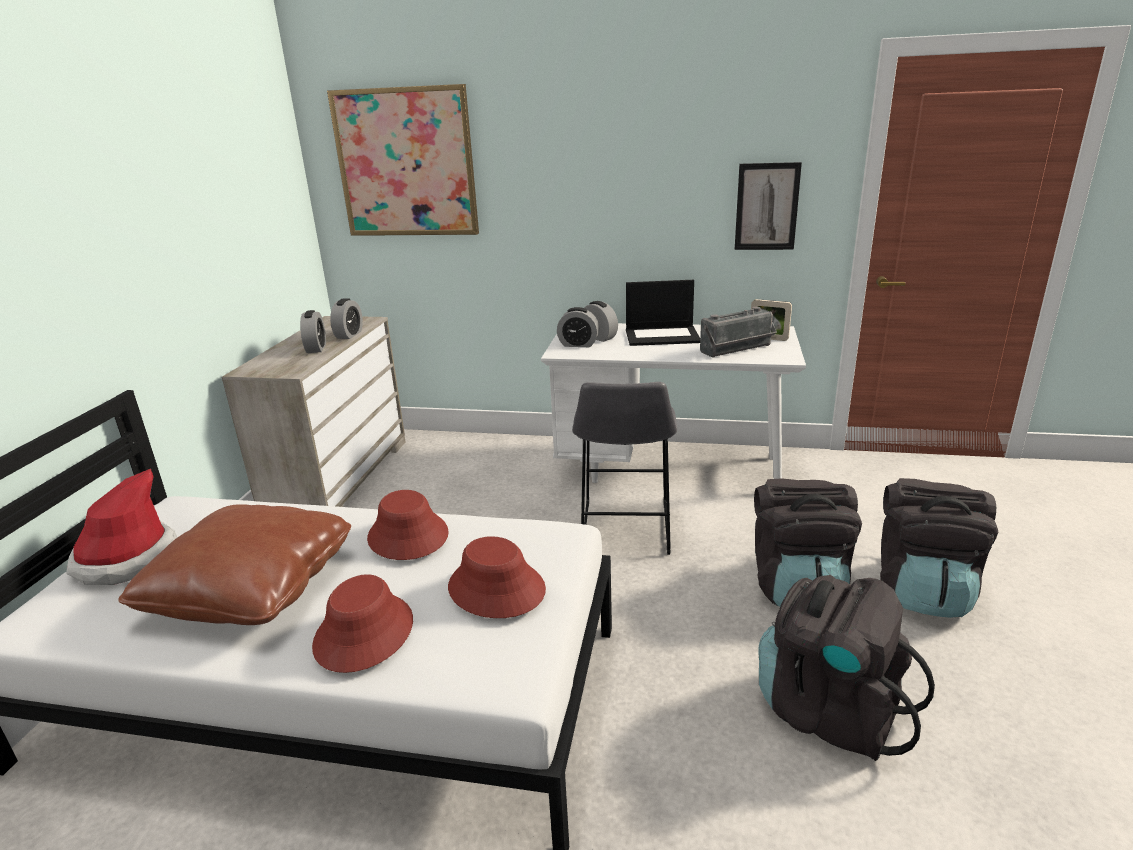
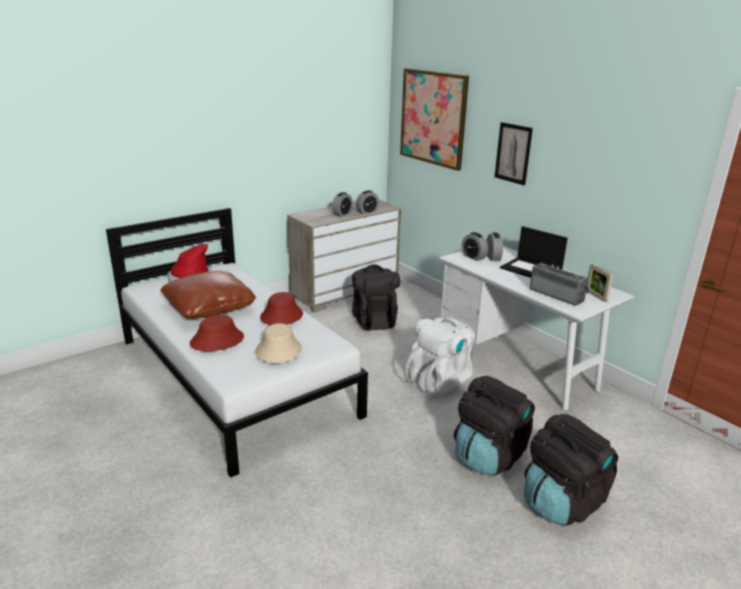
camera: 40 degrees right, 0 degrees up
red hat [448,536,546,618] -> beige hat [255,323,302,363]
grey stool [572,382,677,555] -> white backpack [404,317,475,397]
radio [700,307,777,358] -> radio turned 150 degrees counterclockwise [530,263,590,306]
picture [735,162,802,250] -> picture moved to [495,122,533,185]
black backpack [758,575,935,761] -> black backpack moved to [352,264,400,331]

